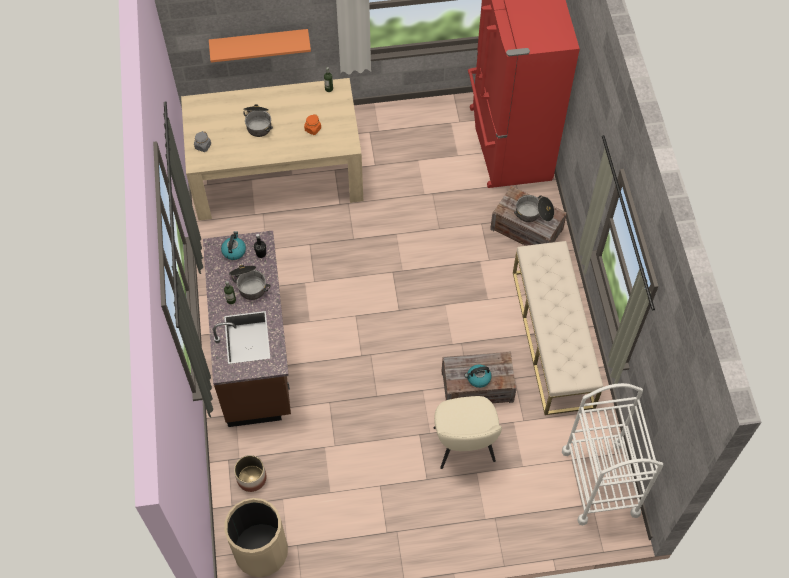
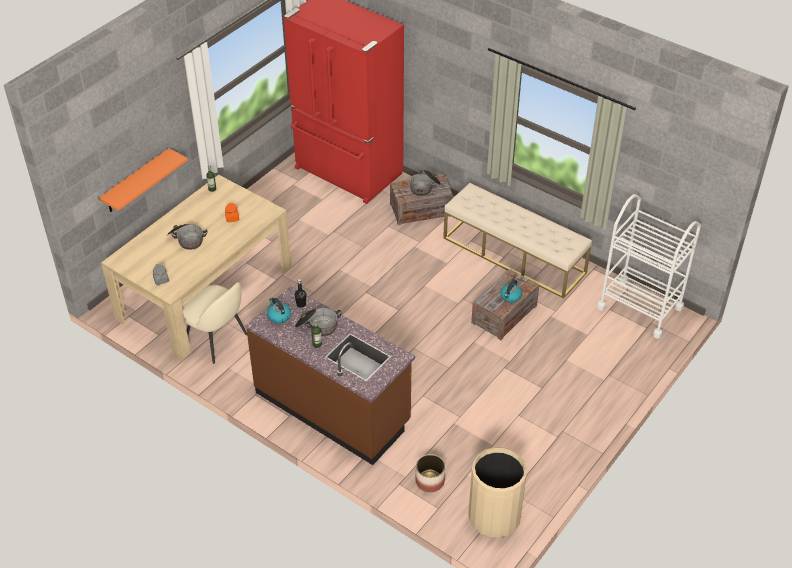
camera: 45 degrees left, 15 degrees down
beige chair [434,396,502,469] -> beige chair moved to [182,282,247,364]

